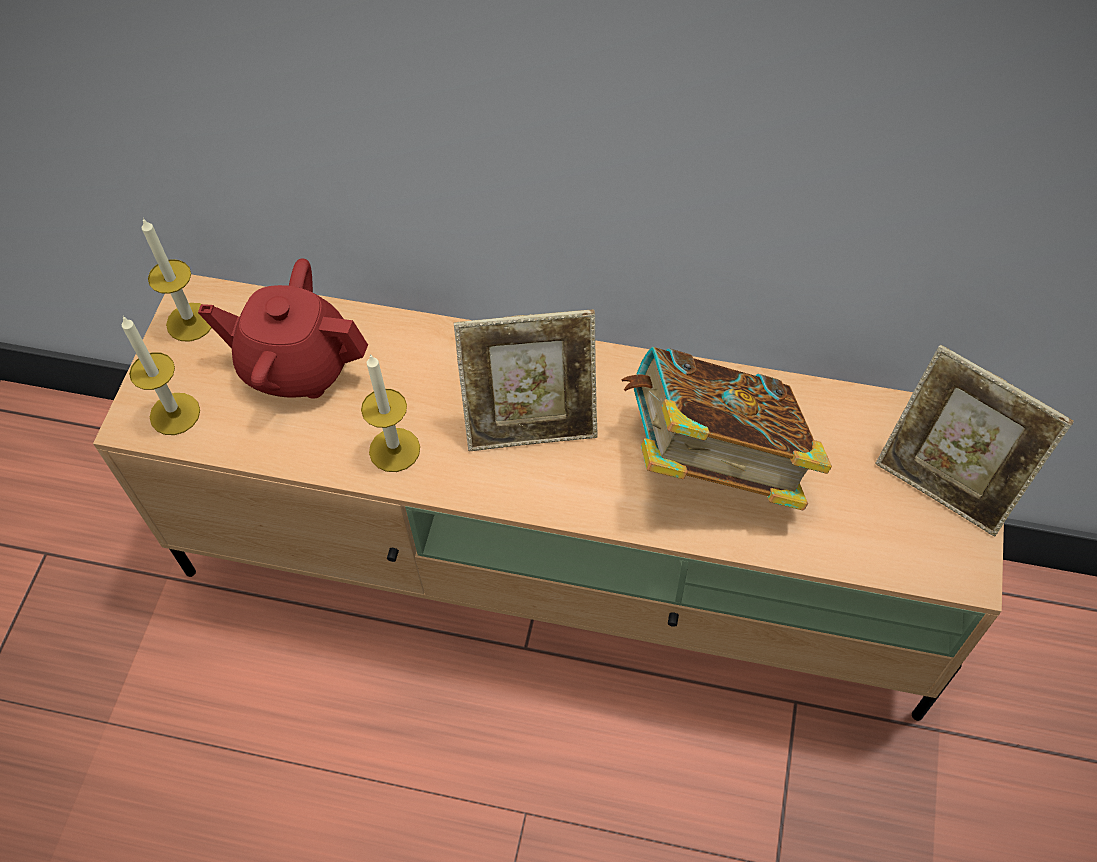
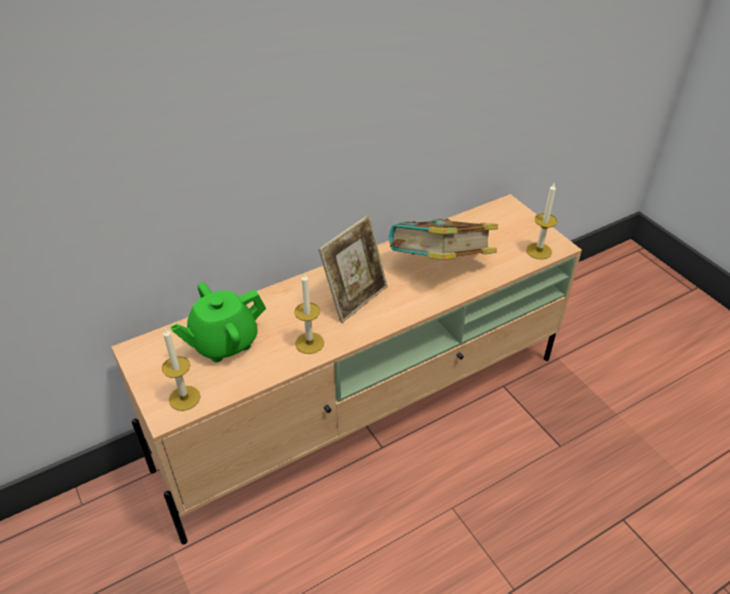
camera: 45 degrees left, 15 degrees down
candle [142,218,212,342] -> candle moved to [526,183,557,260]
red teapot [198,259,368,399] -> green teapot [170,282,266,362]
picture frame [875,345,1074,537] -> none

